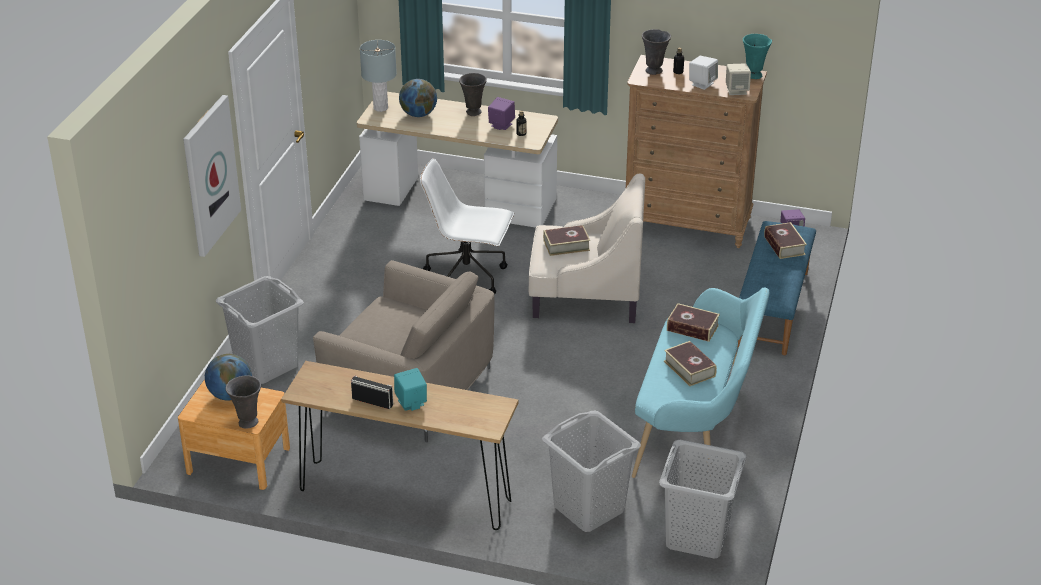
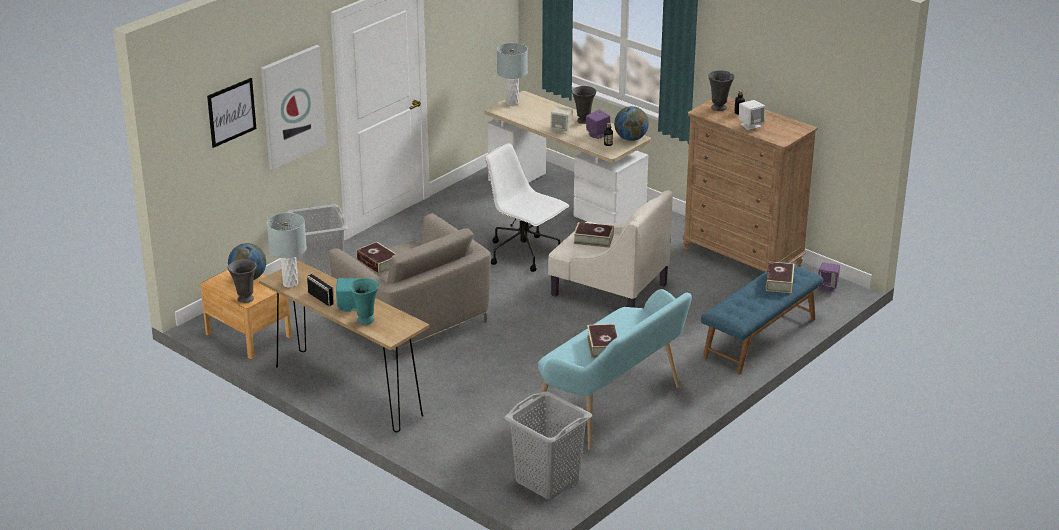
camera: 25 degrees right, 5 degrees down
globe [399,79,437,117] -> globe moved to [614,106,649,141]
grey laundry basket [542,411,641,532] -> none
book [667,303,720,342] -> book moved to [356,242,396,274]
beige speaker [726,63,751,95] -> beige speaker moved to [550,107,573,134]
turquoise vase [743,34,772,79] -> turquoise vase moved to [349,278,379,325]
none -> picture [207,78,256,148]
none -> grey table lamp [267,213,307,288]

